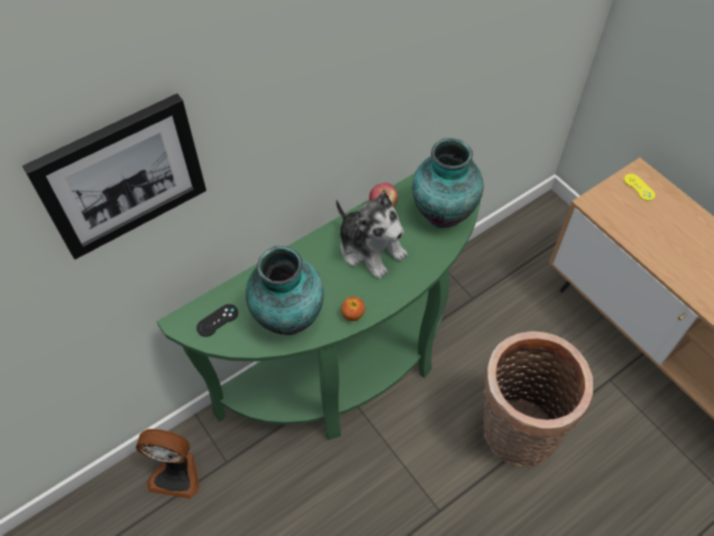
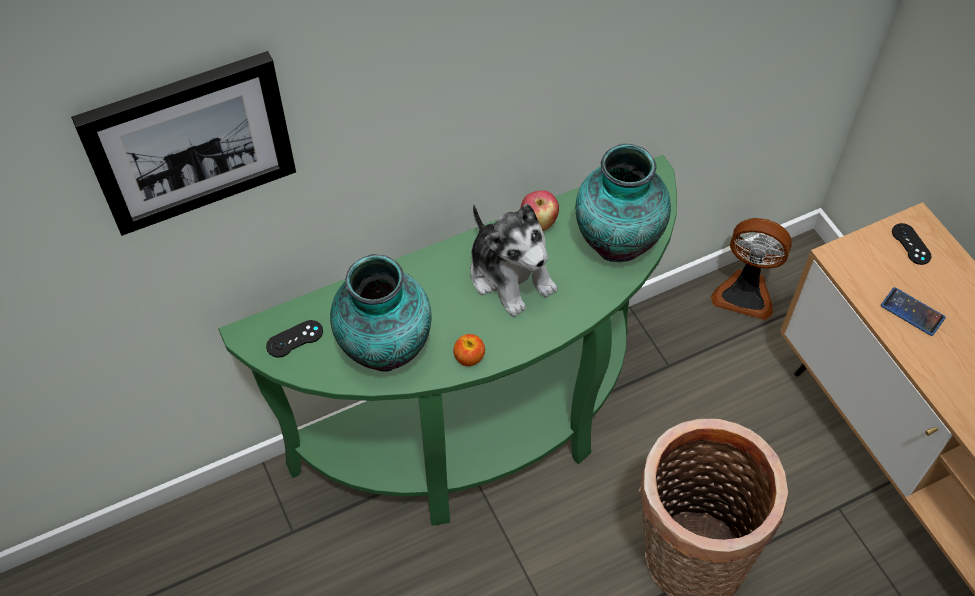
camera: 10 degrees right, 0 degrees up
fan [136,429,199,499] -> fan moved to [711,218,792,320]
yellow game controller [624,174,655,201] -> black game controller [892,223,932,265]
none -> phone [881,287,946,336]

